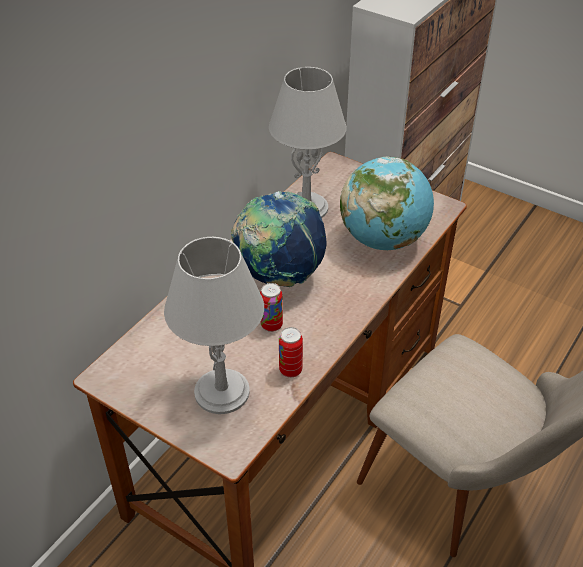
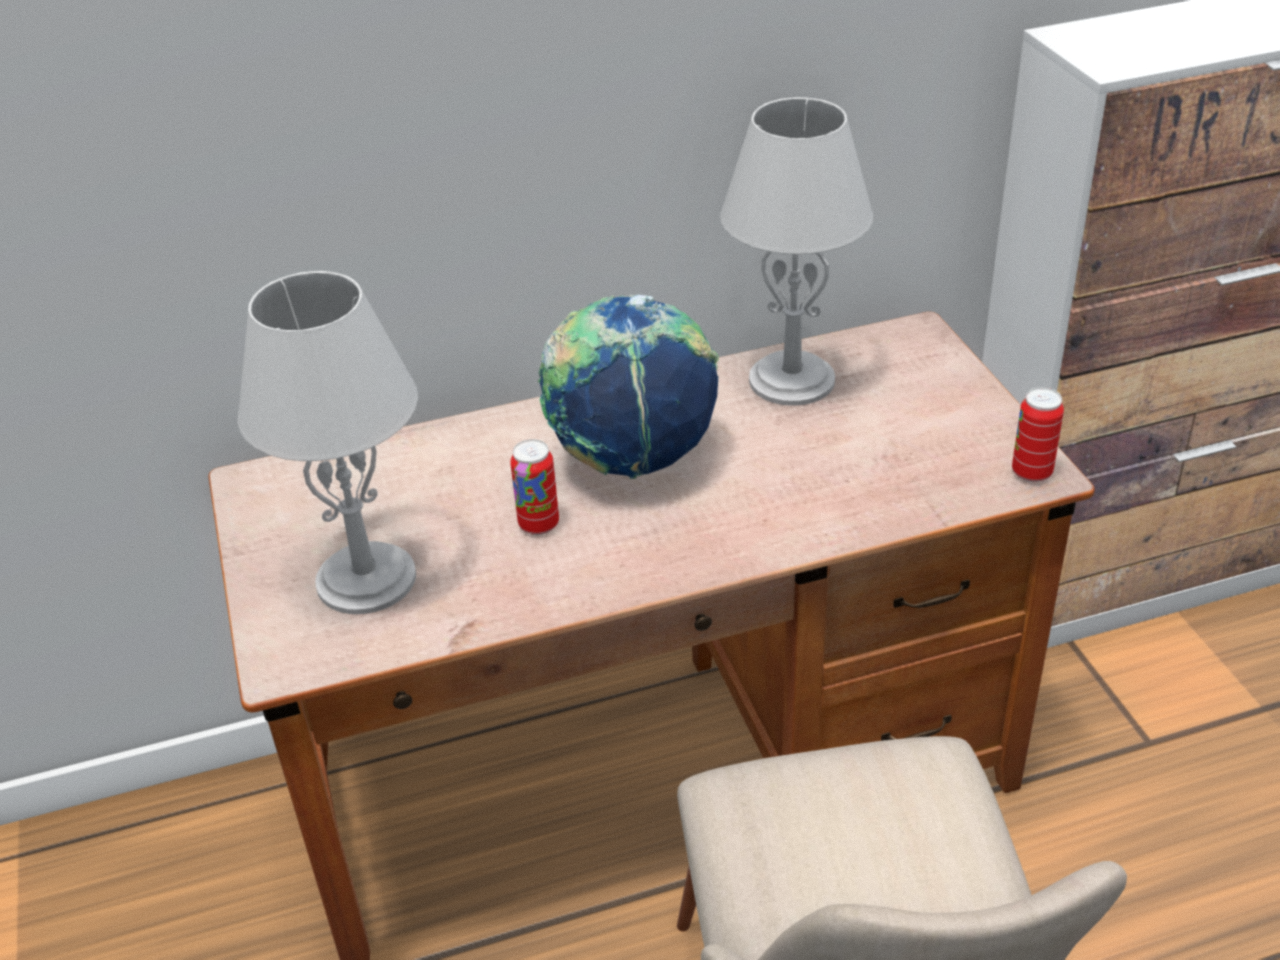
camera: 40 degrees right, 5 degrees down
can [279,327,303,377] -> can moved to [1012,387,1064,482]
globe [340,157,434,250] -> none

